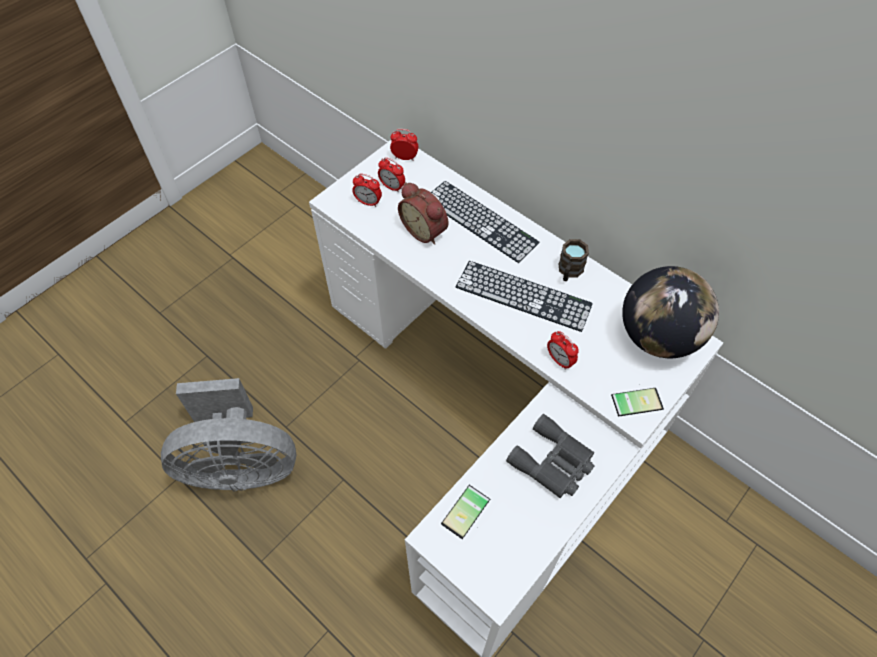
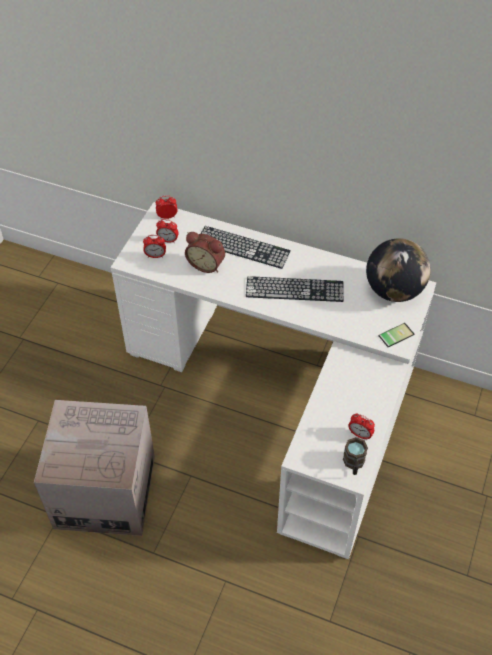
camera: 20 degrees left, 5 degrees down
grey fan [161,378,296,491] -> cardboard box [34,400,155,536]
phone [441,485,490,539] -> none
grey binoculars [506,414,595,498] -> none
alarm clock [547,331,579,370] -> alarm clock moved to [348,414,375,440]
brown mug [558,239,589,281] -> brown mug moved to [343,437,368,475]

